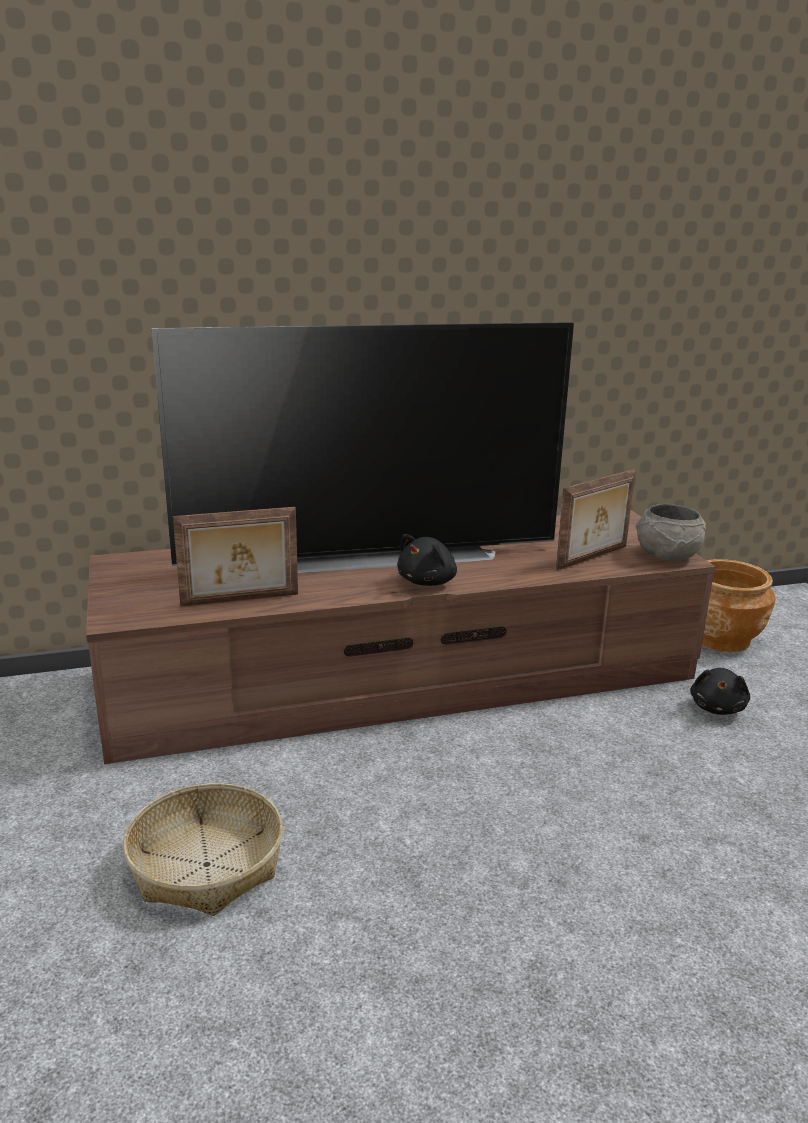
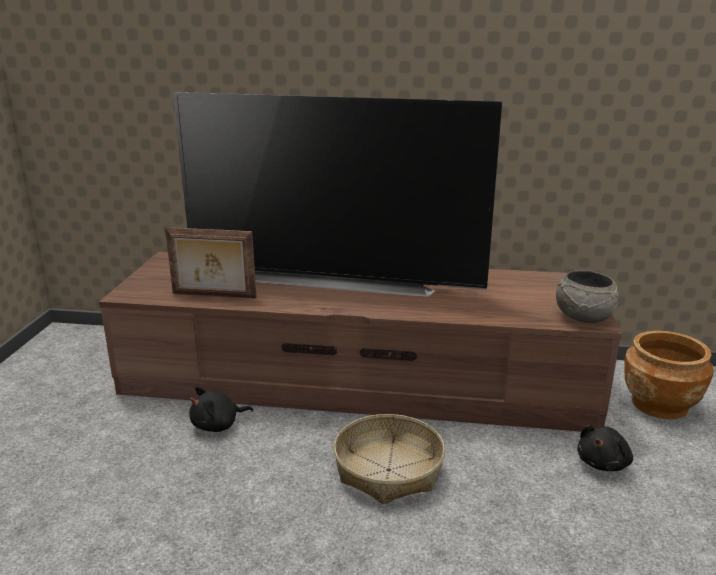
camera: 25 degrees right, 0 degrees up
basket [123,783,283,916] -> basket moved to [333,414,445,504]
black plush toy [397,534,457,586] -> black plush toy moved to [189,387,253,432]
picture frame [555,469,636,570] -> none

